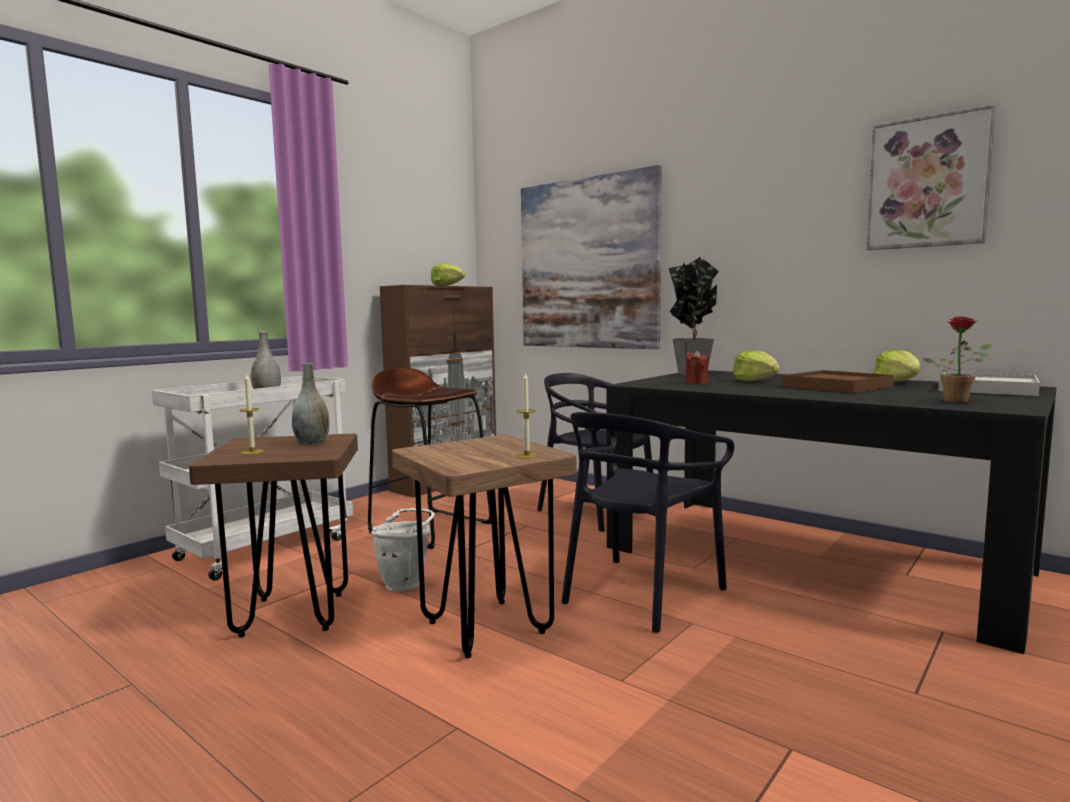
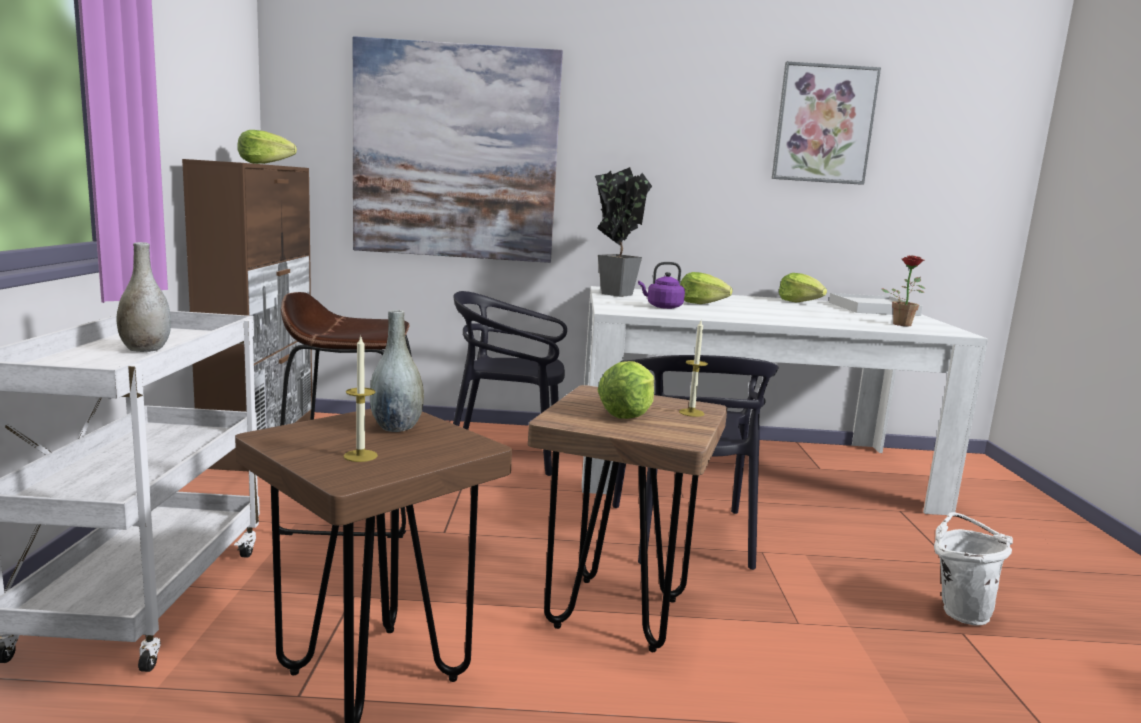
camera: 40 degrees left, 5 degrees up
white bucket [371,508,434,592] -> white bucket moved to [934,512,1013,625]
black dining table [607,370,1056,654] -> white dining table [582,286,988,515]
red candle [686,351,708,384] -> purple kettle [638,262,685,309]
brown tray [782,370,894,393] -> none
none -> lettuce [598,361,654,419]

